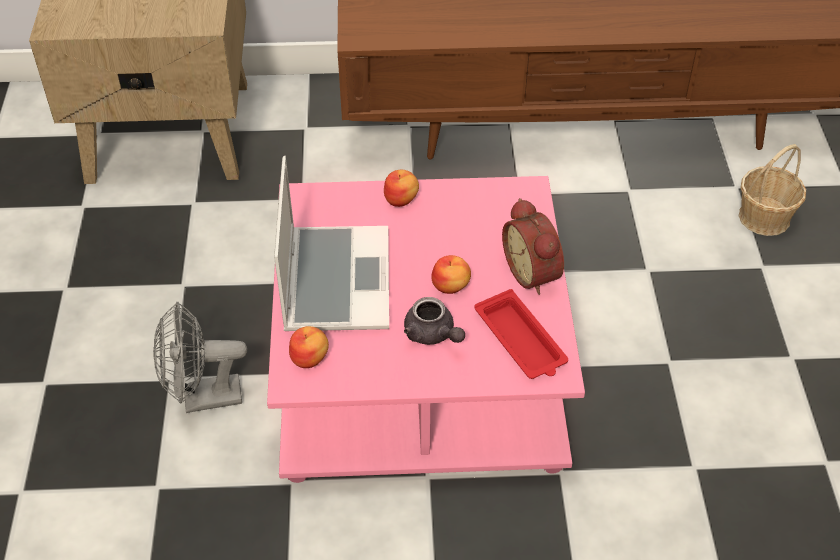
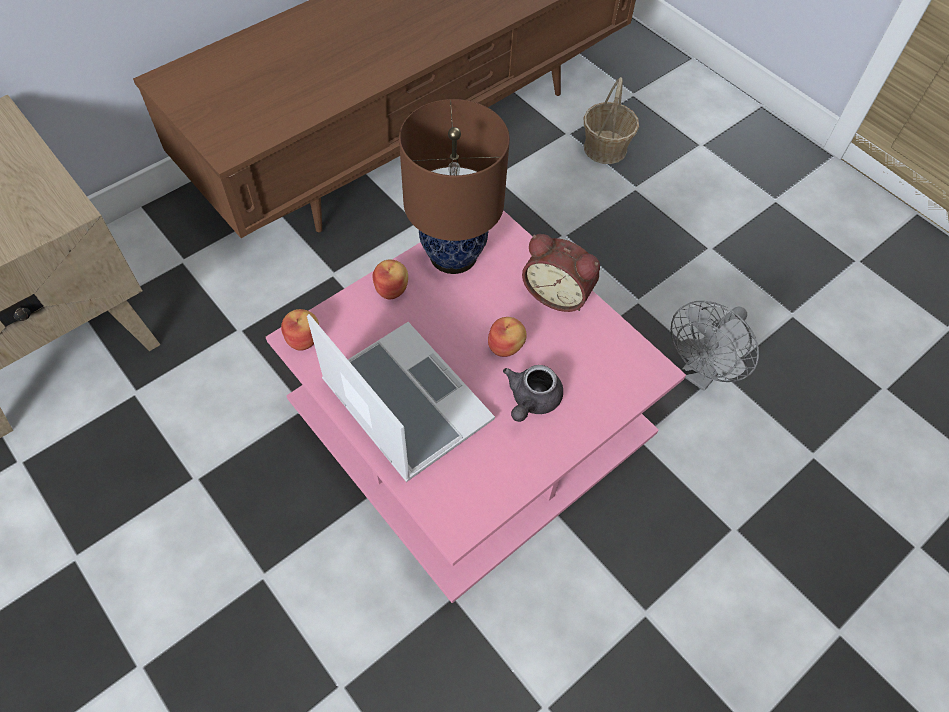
camera: 40 degrees left, 10 degrees up
grey fan [153,302,247,413] -> grey fan moved to [671,301,759,391]
apple [289,326,329,368] -> apple moved to [281,309,319,351]
grey teapot [404,297,465,345] -> grey teapot turned 105 degrees clockwise [503,365,563,422]
red tray [474,289,568,379] -> none
none -> brown table lamp [399,99,510,274]

